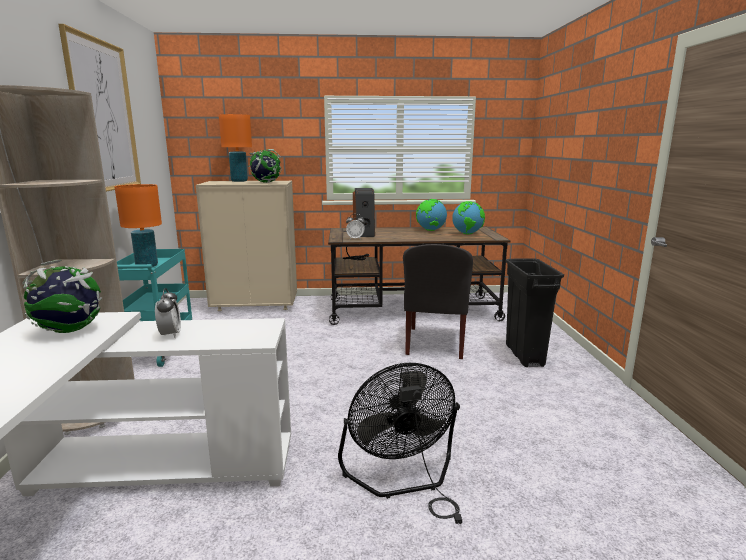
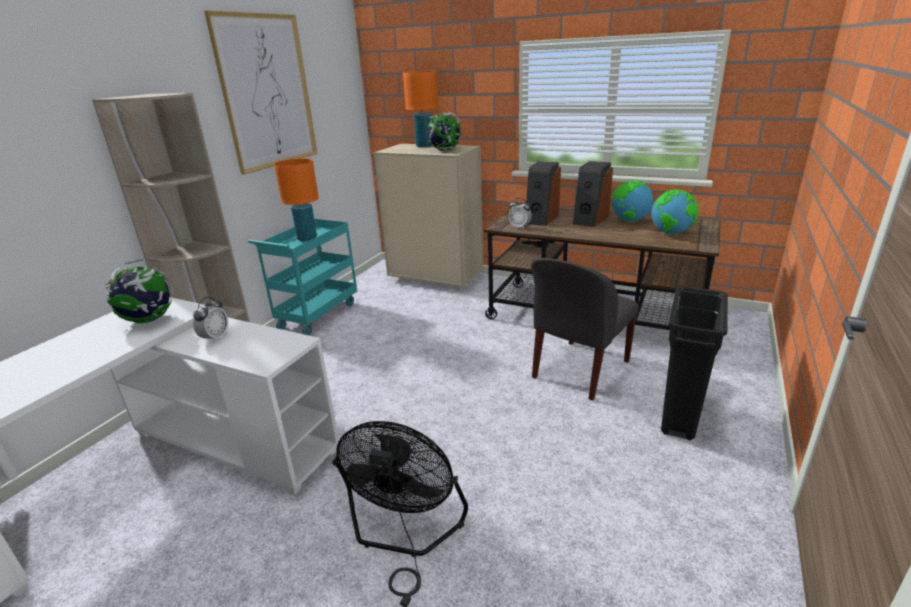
camera: 30 degrees right, 10 degrees up
none -> speaker [573,161,613,227]

